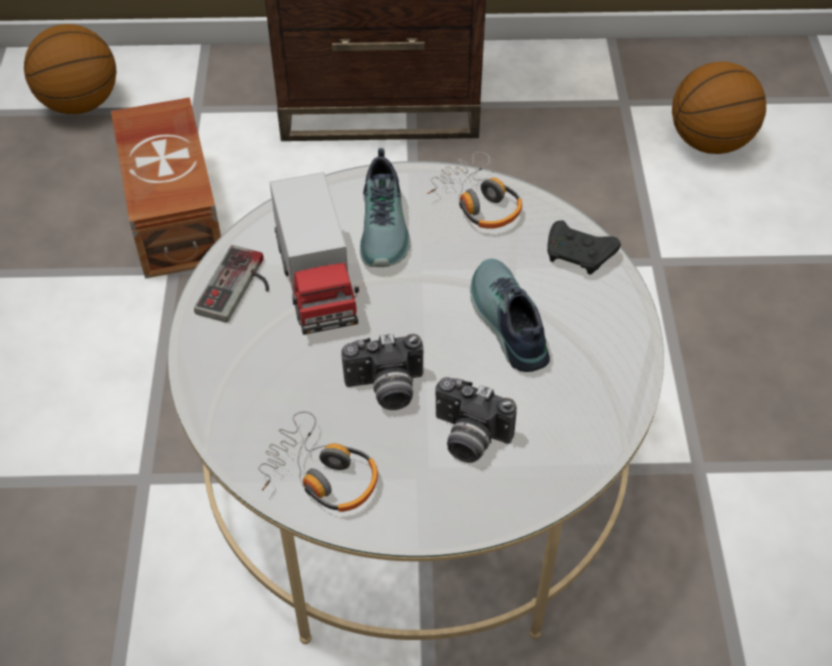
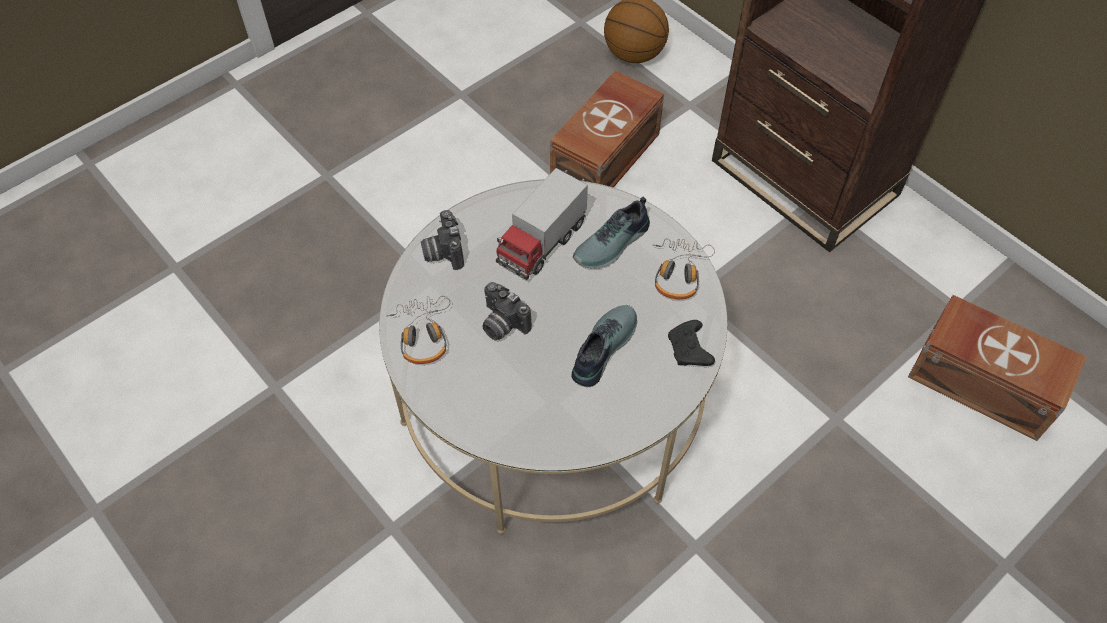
camera: 50 degrees right, 5 degrees up
game controller [194,245,269,323] -> none
camera [435,377,517,463] -> camera moved to [421,210,464,270]
basketball [672,61,766,154] -> brown storage box [908,295,1087,441]

